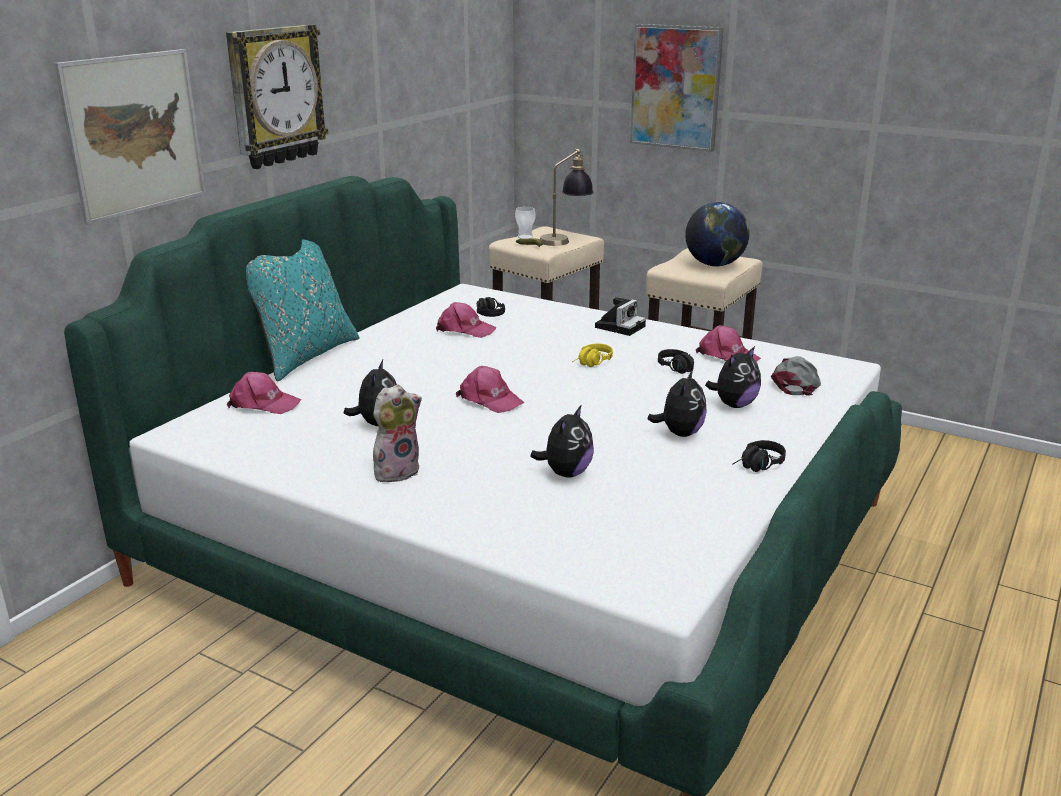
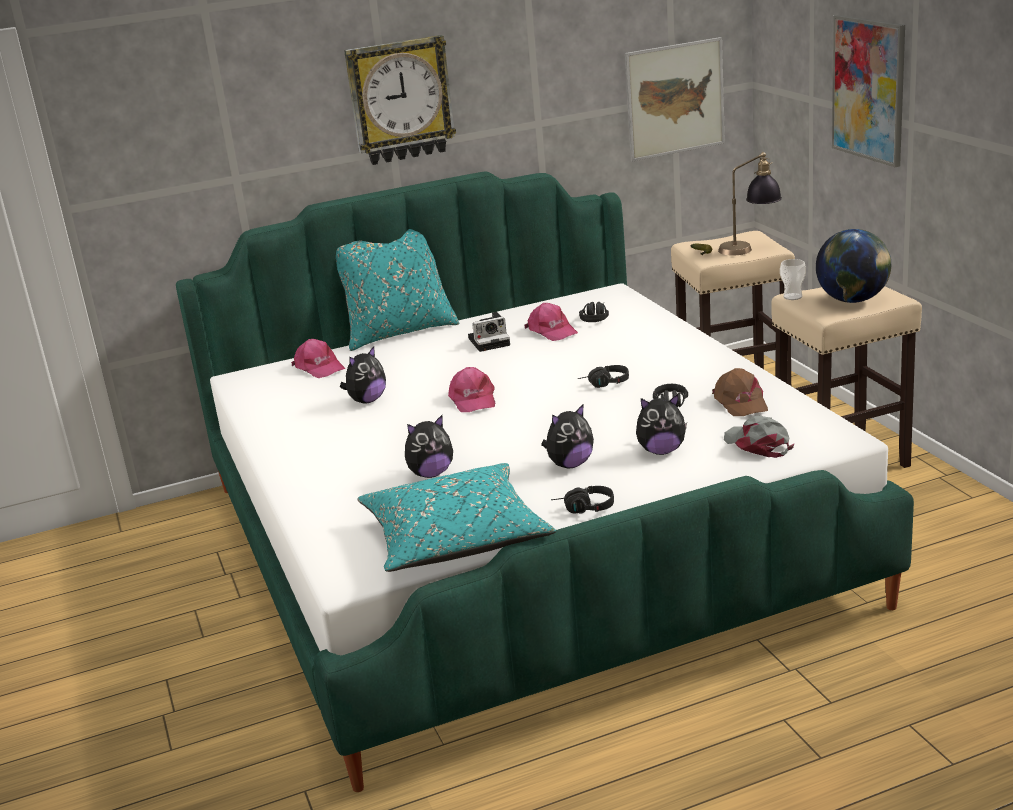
camera: 40 degrees right, 0 degrees up
picture [54,49,206,225] -> picture moved to [625,37,725,162]
plush toy [373,384,422,482] -> none
cup [515,207,536,239] -> cup moved to [780,259,806,300]
yellow headphones [572,344,613,367] -> black headphones [577,365,629,388]
camera [595,297,646,336] -> camera moved to [468,312,510,352]
pink cap [696,325,761,362] -> brown cap [712,368,768,416]
grey cap [771,356,821,395] -> grey cap turned 90 degrees counterclockwise [724,416,794,458]
none -> turquoise pillow [357,463,556,572]

